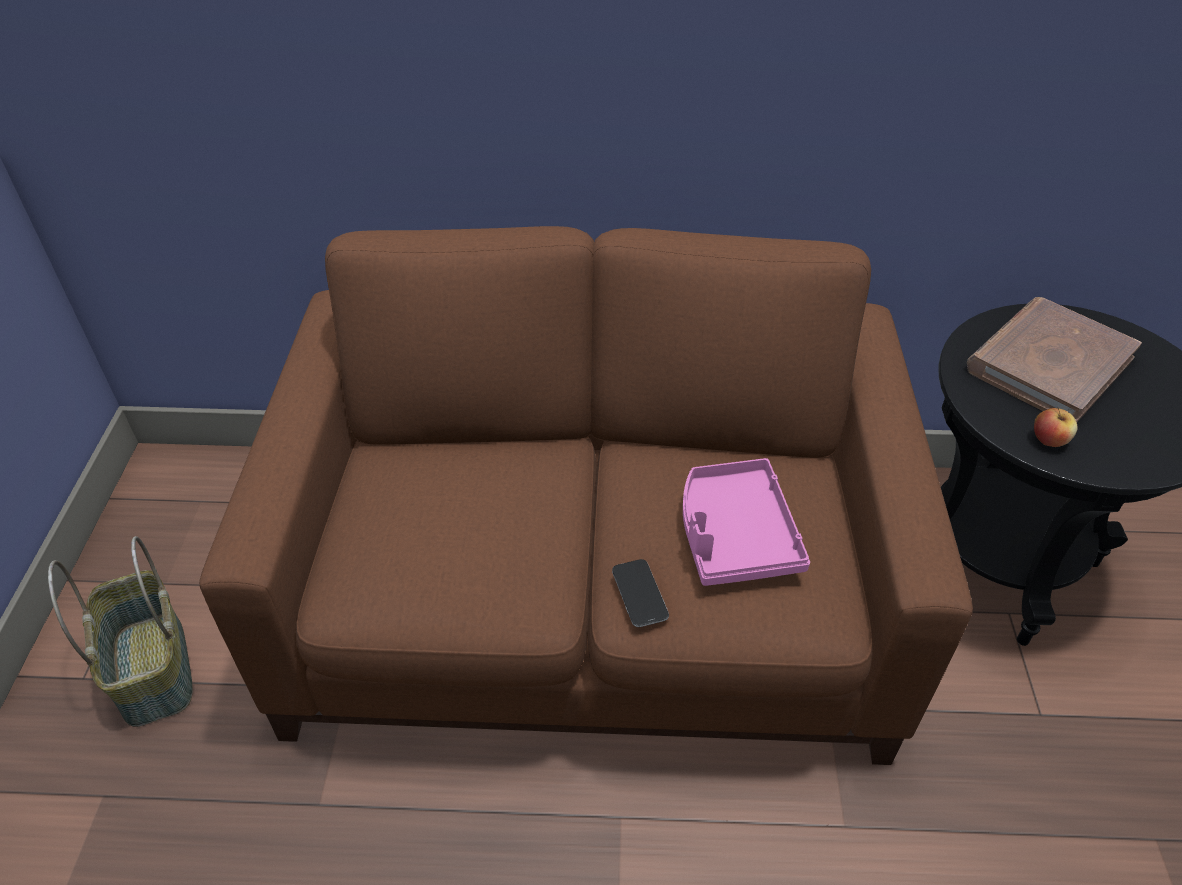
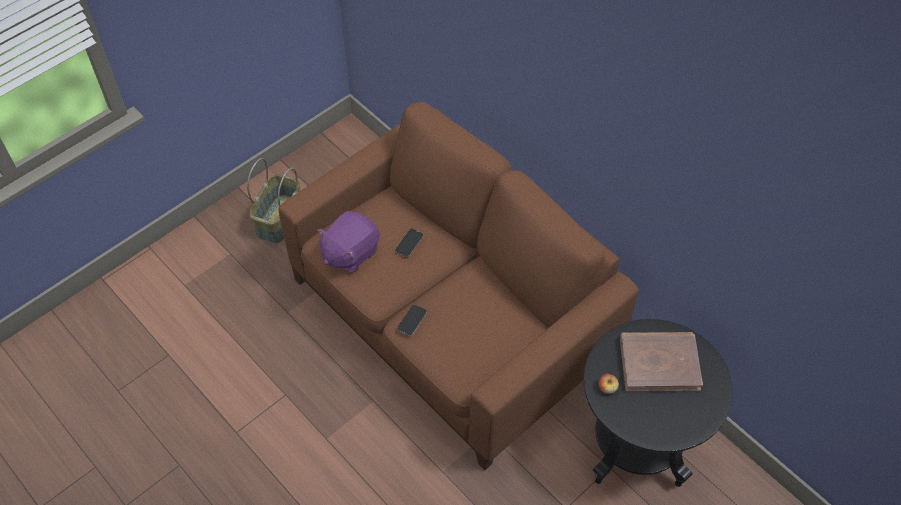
camera: 45 degrees right, 10 degrees up
pink tray [683,458,810,586] -> none
none -> purple plush toy [318,211,380,274]
none -> phone [395,228,424,257]

